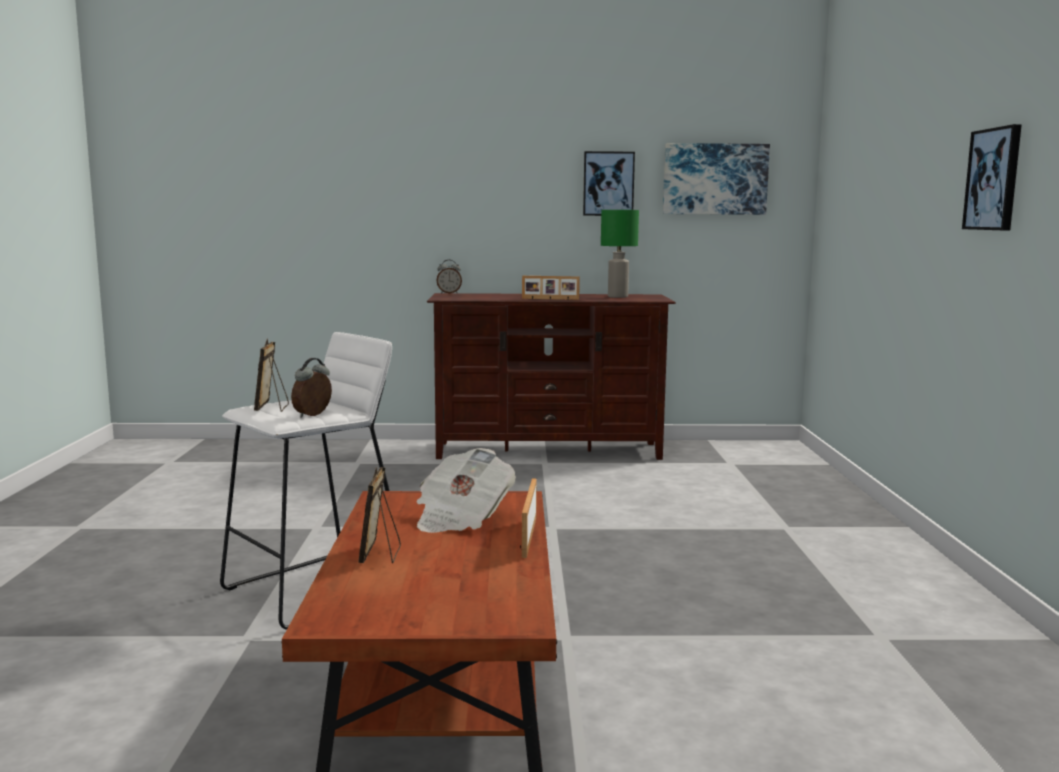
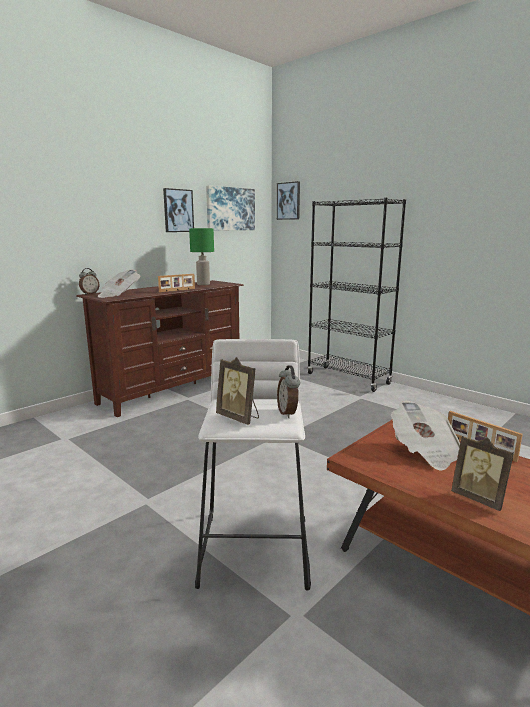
camera: 45 degrees left, 5 degrees up
picture [962,124,1022,230] -> picture moved to [277,181,300,220]
none -> newspaper [98,270,140,298]
none -> black bookcase [307,198,406,392]

